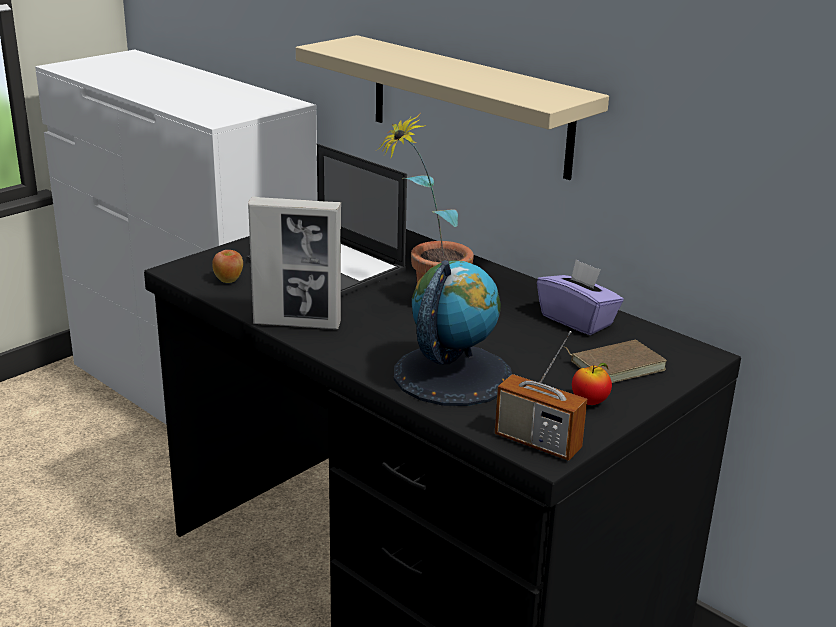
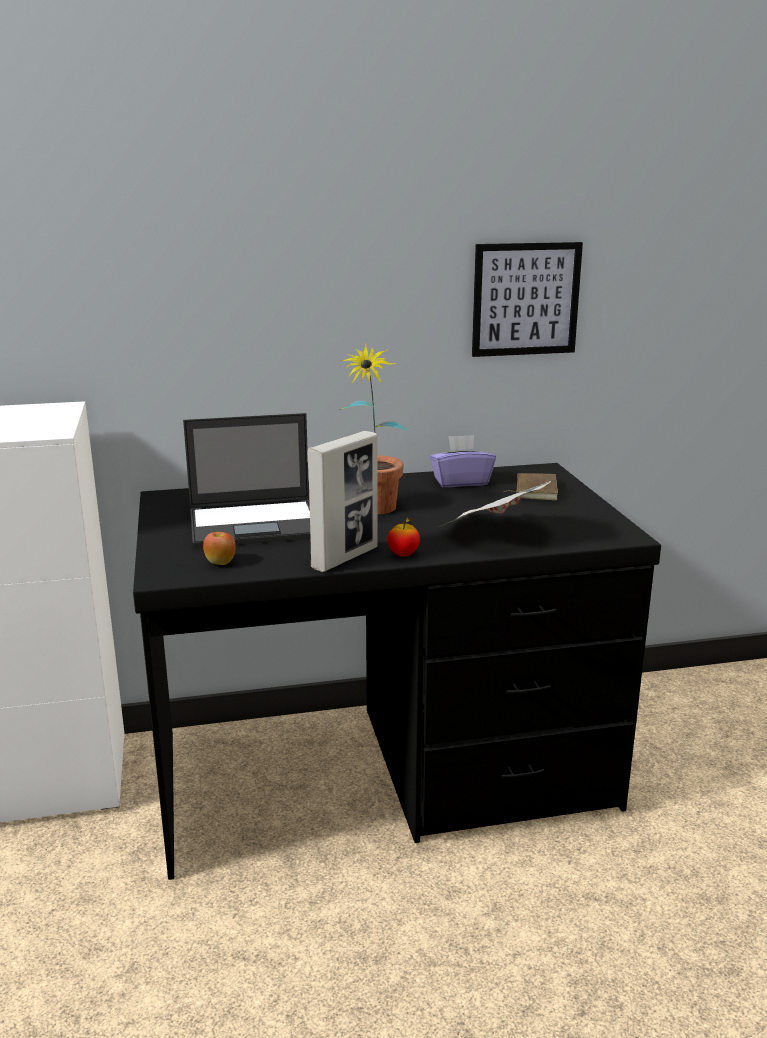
camera: 55 degrees left, 5 degrees down
beige shelf [296,35,609,180] -> none
globe [394,260,512,406] -> newspaper [441,480,555,526]
radio [495,331,587,461] -> none
apple [572,363,612,405] -> apple moved to [387,518,420,556]
none -> picture [472,242,583,357]

